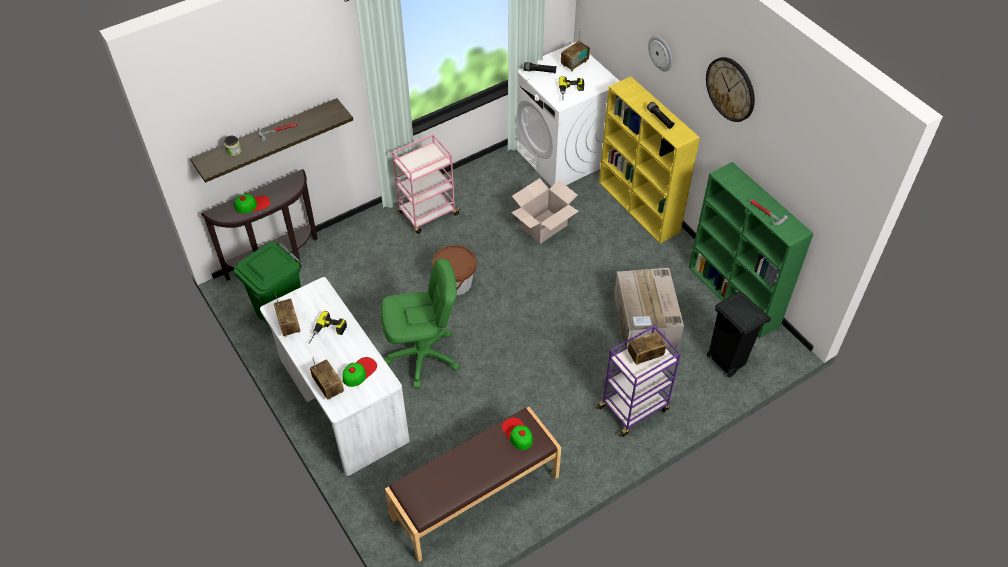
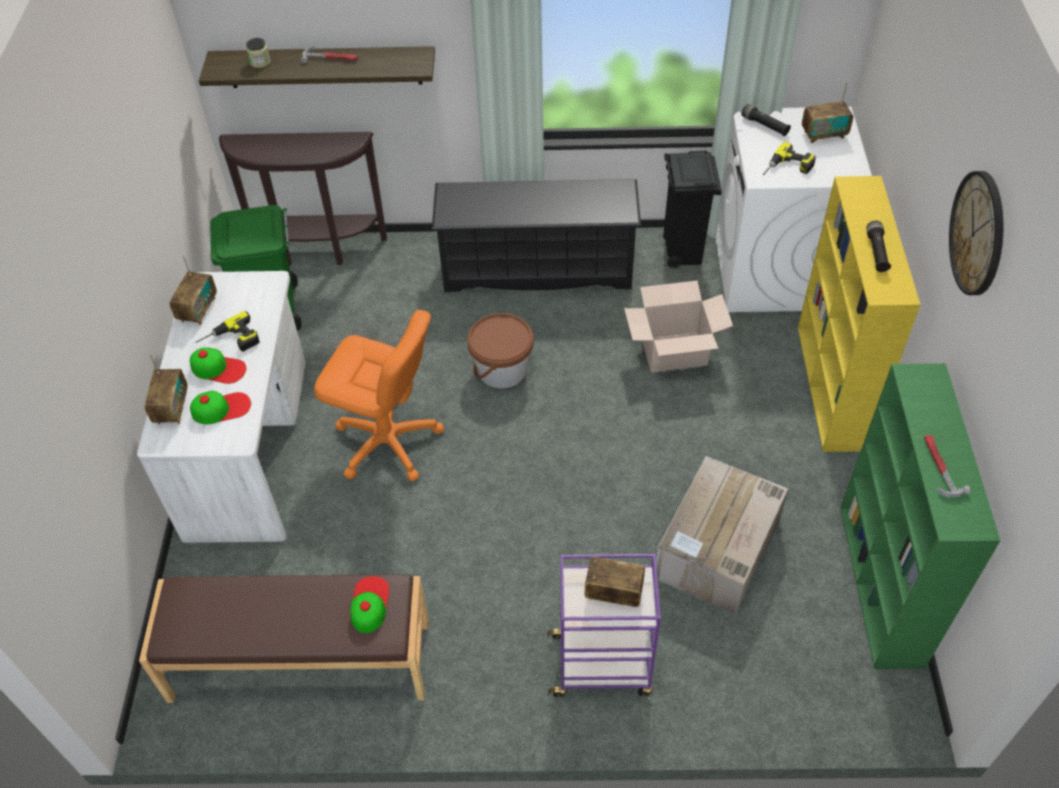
camera: 35 degrees right, 0 degrees up
cap [234,194,270,213] -> cap moved to [190,347,246,384]
green office chair [381,258,459,388] -> orange office chair [314,310,444,481]
pink cart [392,134,460,234] -> black shoe rack [432,179,641,292]
wall clock [648,36,672,71] -> none
black trash can [707,291,771,377] -> black trash can moved to [663,150,722,268]

